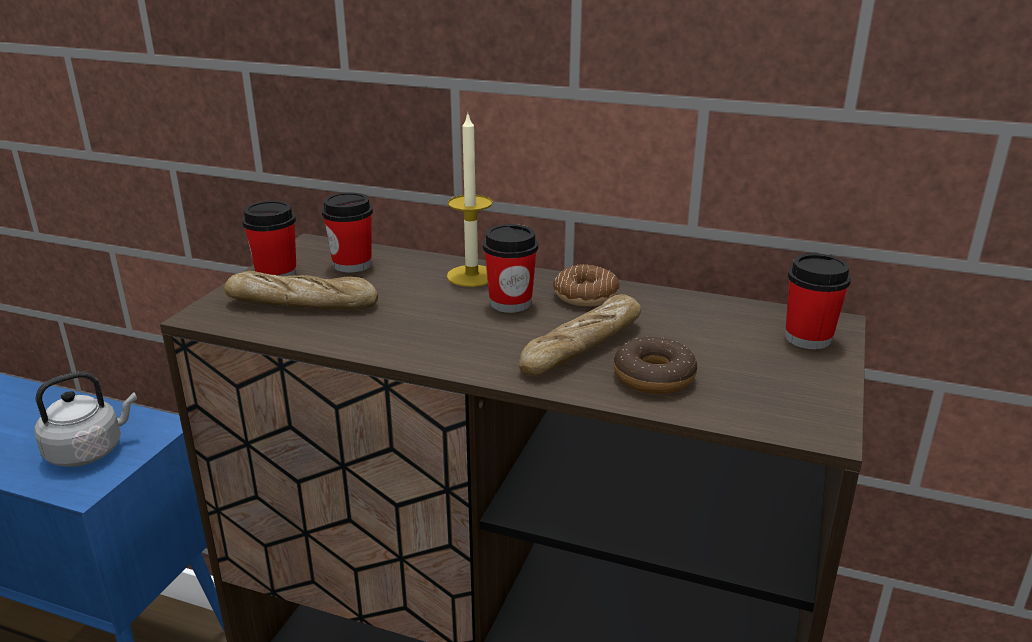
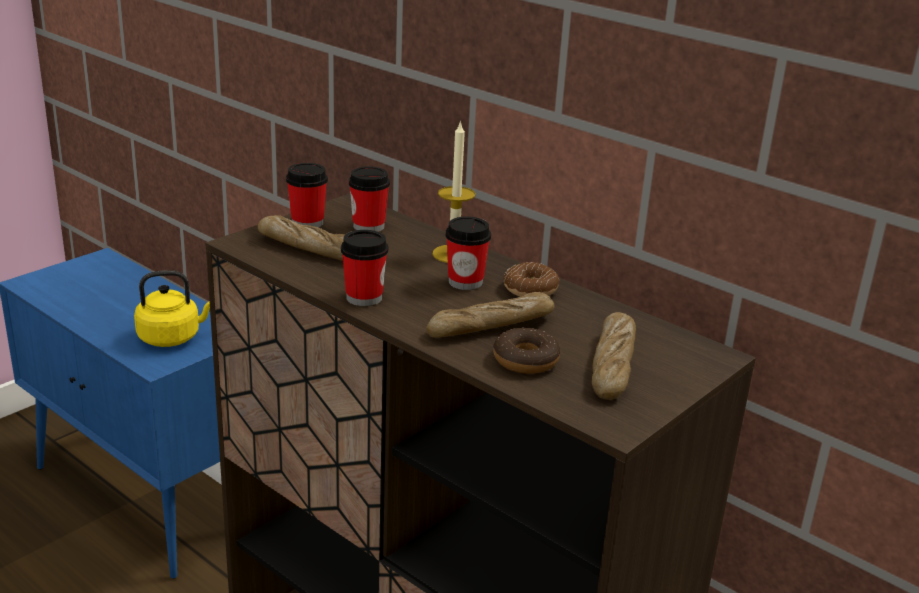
camera: 20 degrees right, 0 degrees up
grey kettle [34,371,137,467] -> yellow kettle [134,270,210,347]
cup [785,253,851,349] -> cup moved to [341,230,388,306]
none -> bread [592,312,636,400]

